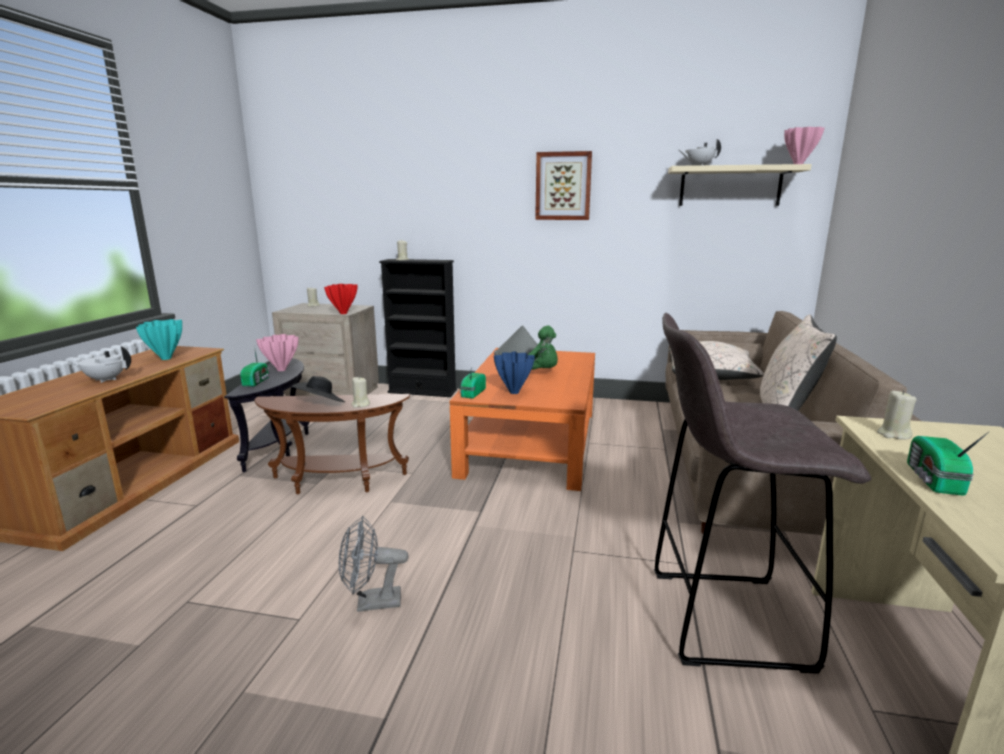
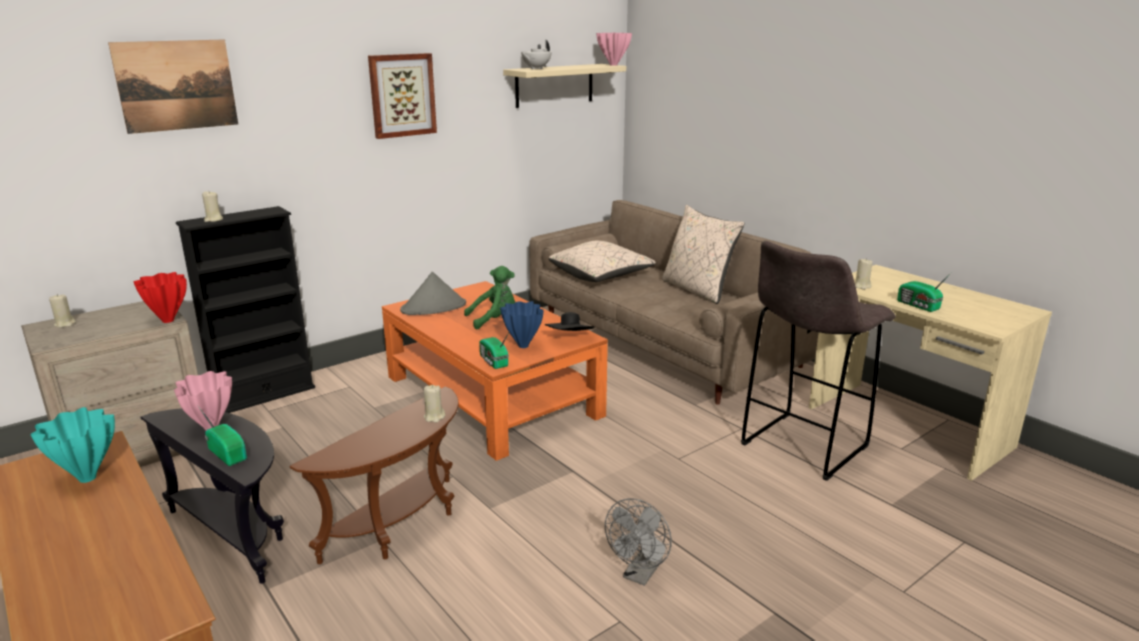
camera: 50 degrees left, 5 degrees up
white teapot [70,346,131,383] -> none
black hat [292,376,345,402] -> black hat moved to [545,312,594,331]
none -> picture [108,40,238,134]

